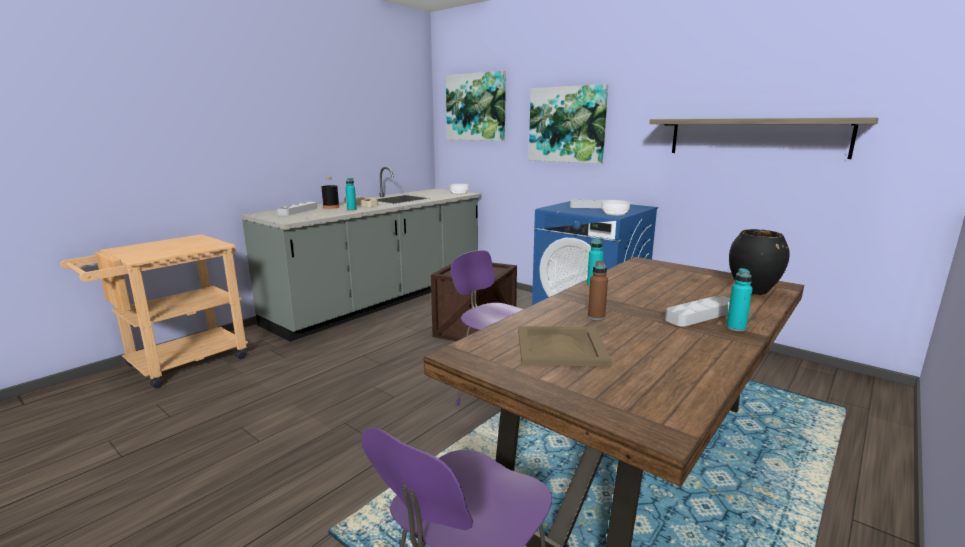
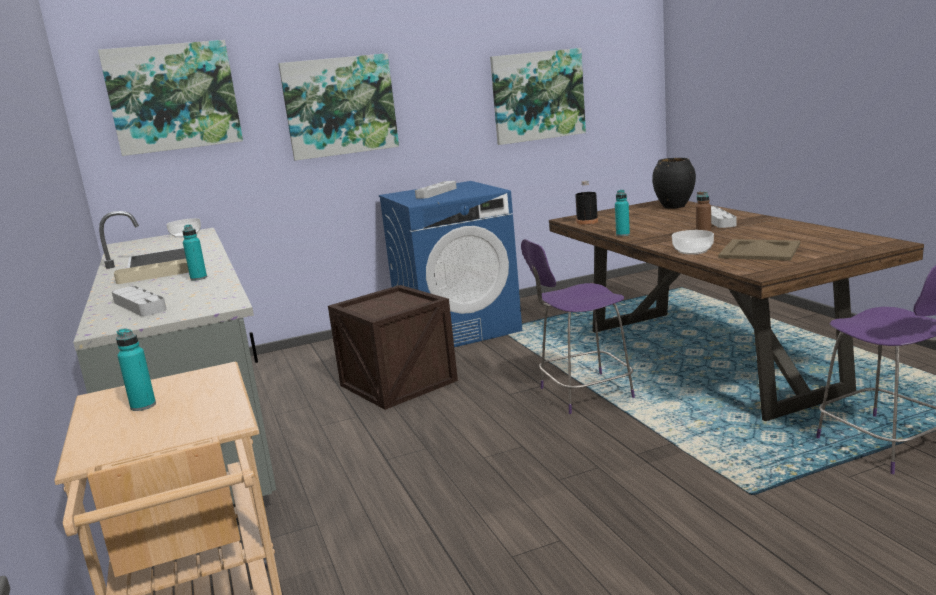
camera: 60 degrees left, 0 degrees up
black bottle [321,177,339,209] -> black bottle moved to [575,181,598,225]
bowl [601,200,630,216] -> bowl moved to [672,230,714,255]
shelf [649,117,879,159] -> picture [490,48,586,145]
turquoise bottle [726,268,753,332] -> turquoise bottle moved to [116,329,156,411]

